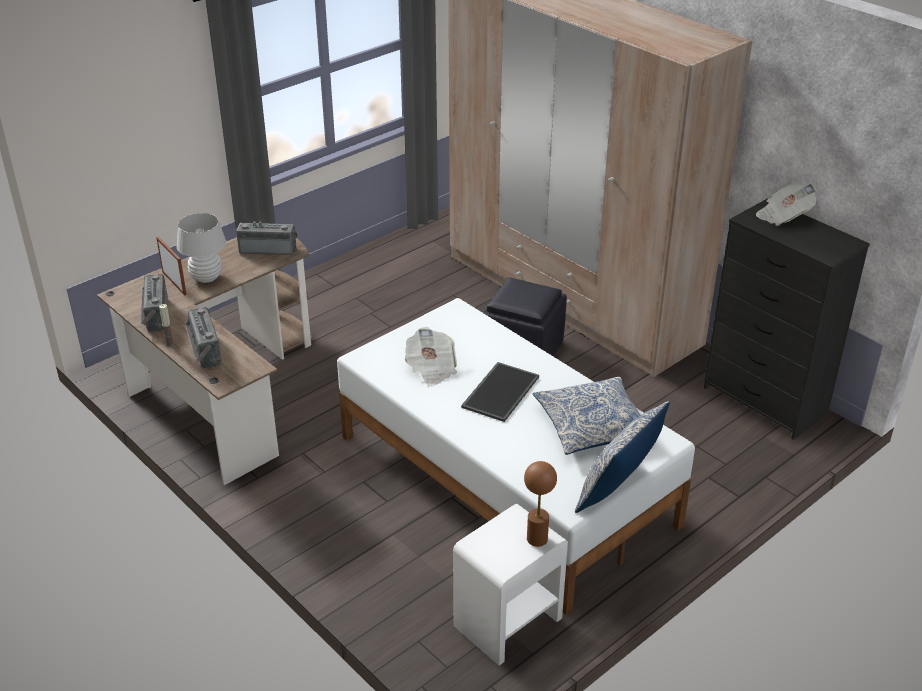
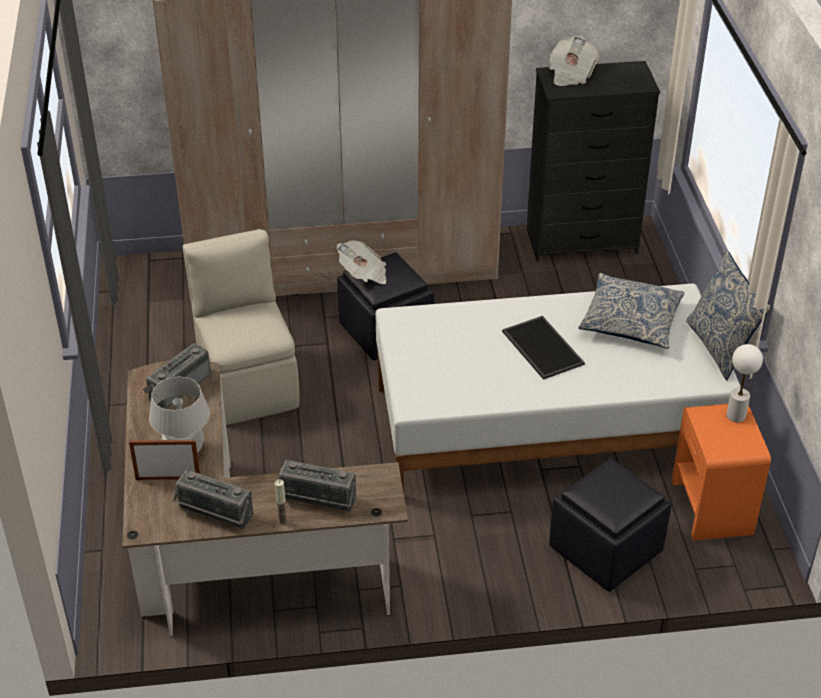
camera: 55 degrees left, 5 degrees up
newspaper [405,327,457,386] -> newspaper moved to [337,240,386,284]
white nightstand [453,504,568,666] -> orange nightstand [672,404,771,541]
brown table lamp [524,461,557,547] -> white table lamp [726,344,763,422]
none -> beige chair [183,229,299,425]
none -> black ottoman [549,458,671,592]

